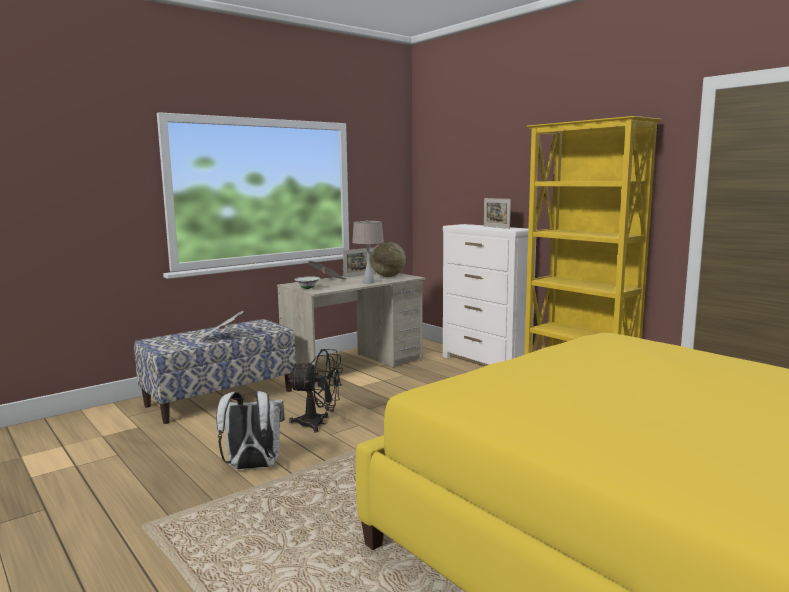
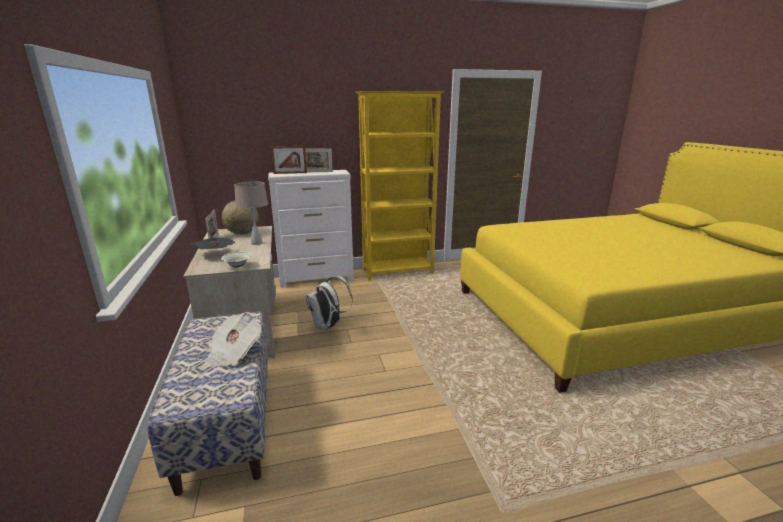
camera: 65 degrees left, 10 degrees up
white backpack [216,391,285,469] -> white backpack moved to [306,276,353,330]
black fan [288,349,343,433] -> none
none -> picture frame [271,146,307,174]

